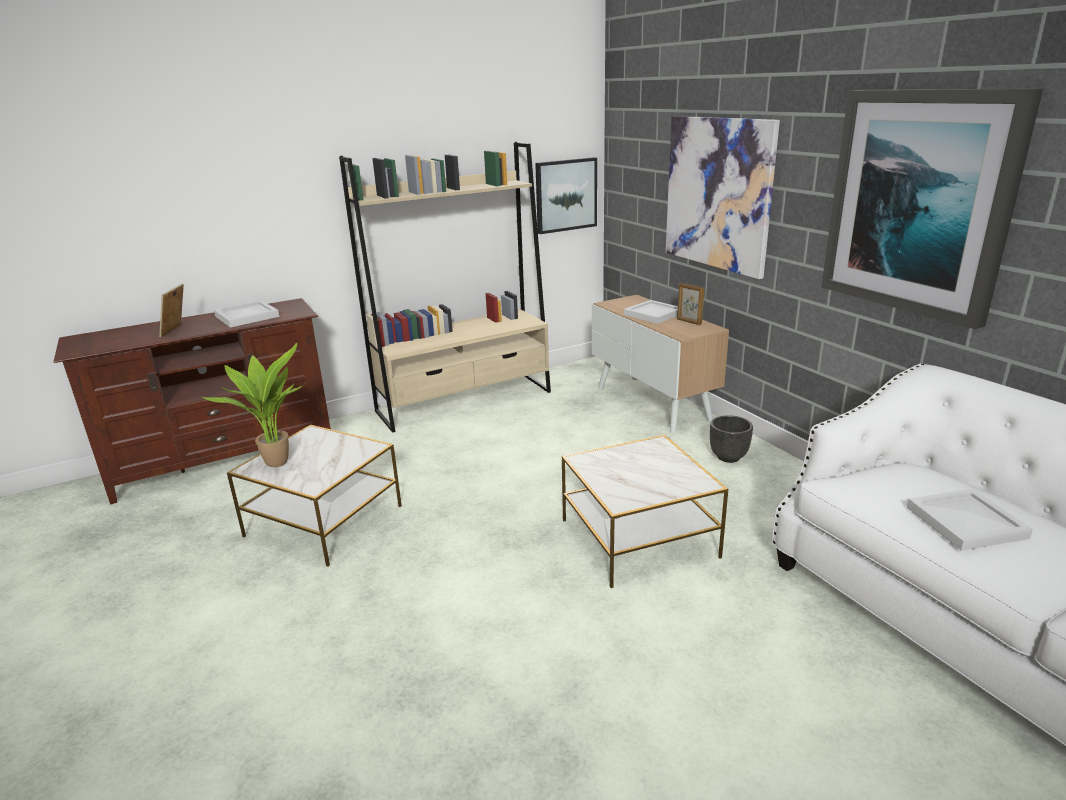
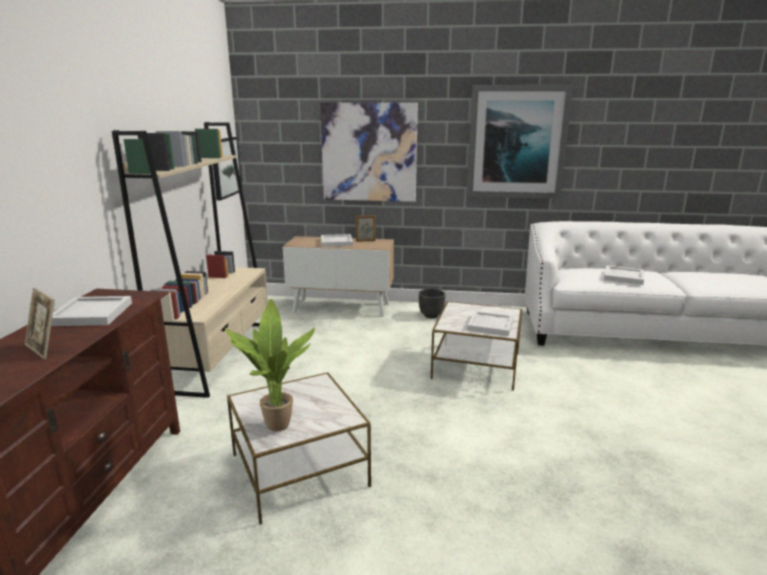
camera: 55 degrees left, 5 degrees down
none -> white tray [467,311,514,336]

